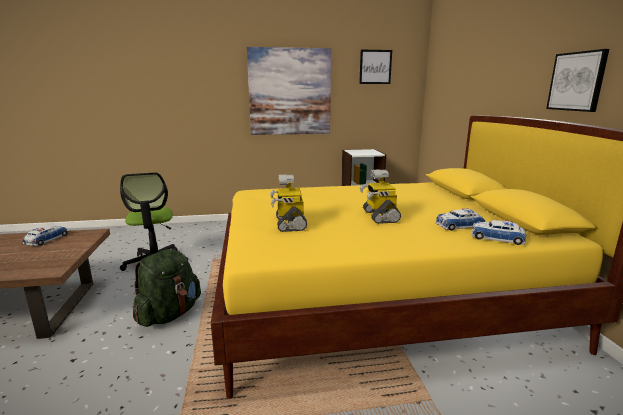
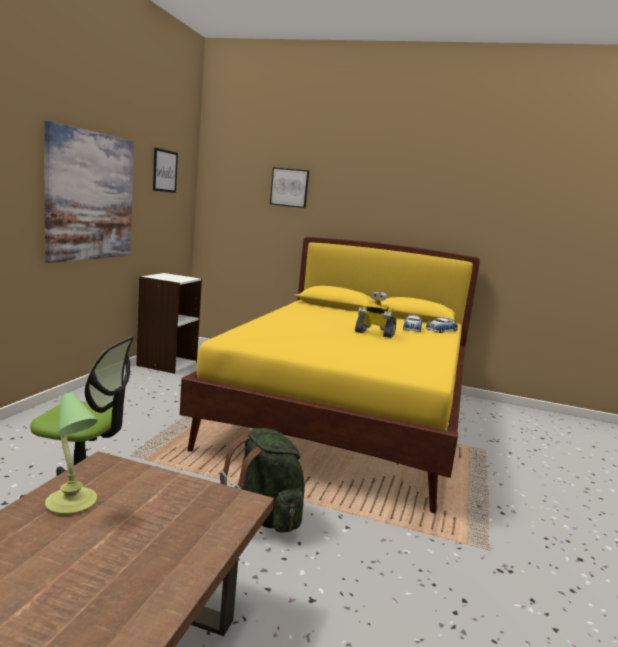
camera: 65 degrees left, 5 degrees down
toy car [22,226,68,246] -> table lamp [45,393,98,515]
toy robot [270,175,307,232] -> none
picture [546,49,609,112] -> picture moved to [270,167,309,208]

